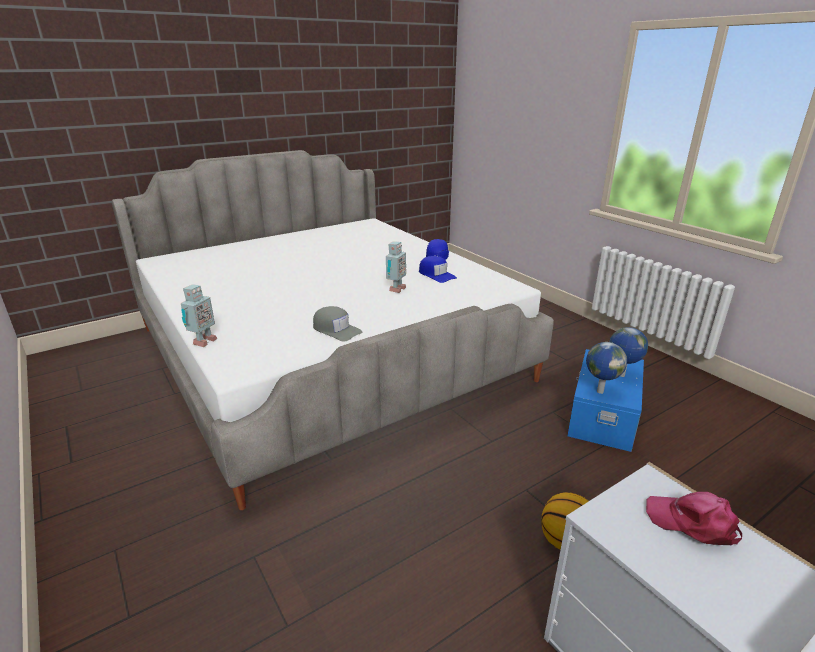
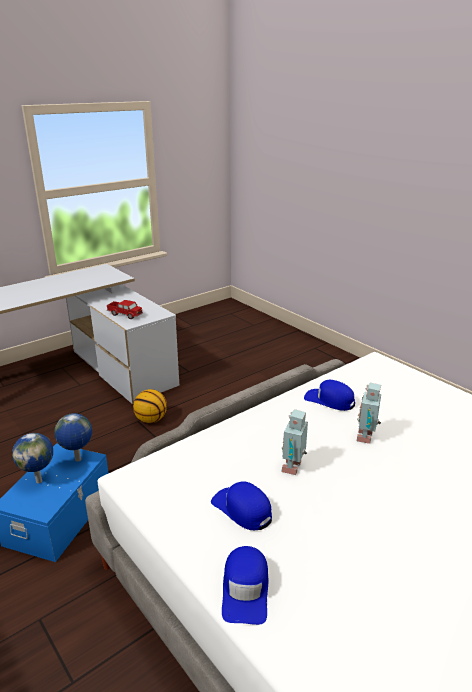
camera: 175 degrees right, 0 degrees up
toy robot [181,284,218,347] -> toy robot moved to [357,383,381,444]
grey cap [313,306,363,342] -> blue cap [304,380,355,411]
pink cap [646,492,742,545] -> toy truck [107,300,143,319]

